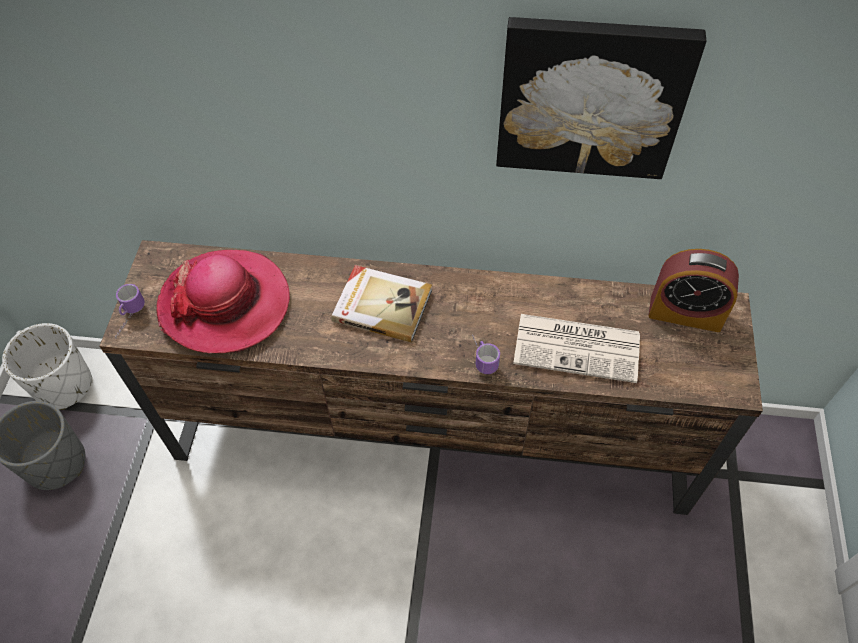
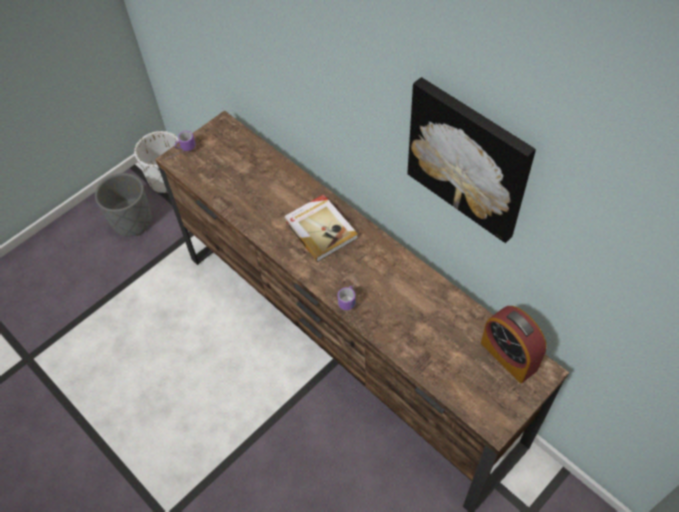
camera: 40 degrees right, 0 degrees up
hat [156,250,290,353] -> none
newspaper [513,314,640,383] -> none

